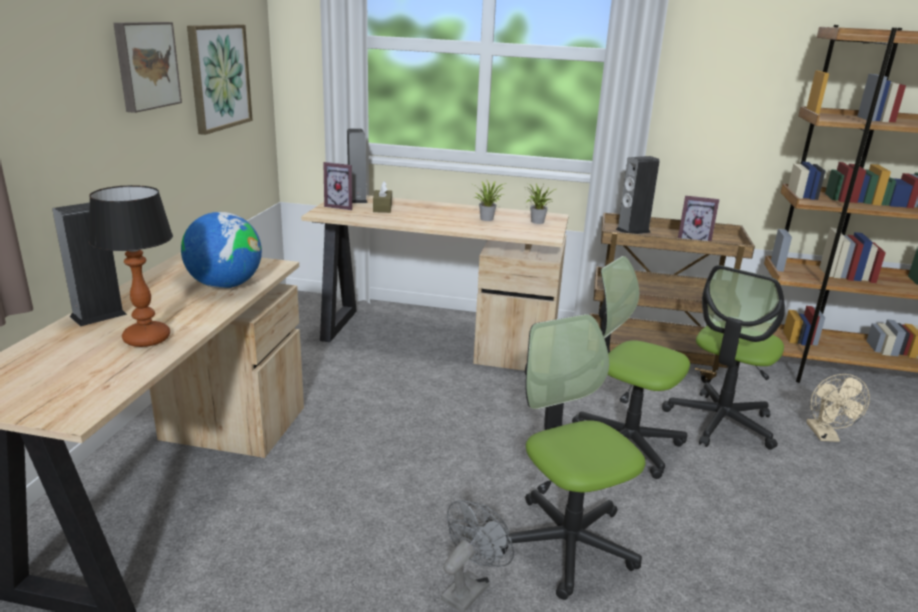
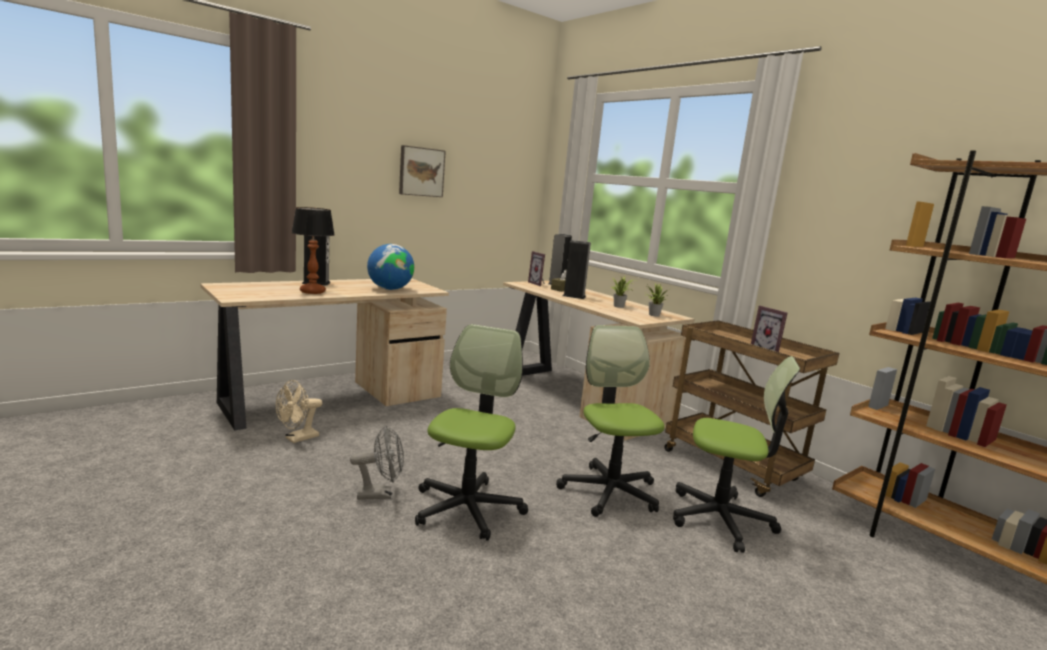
camera: 40 degrees right, 10 degrees down
picture [187,24,253,135] -> none
speaker [615,156,660,234] -> speaker moved to [563,240,591,299]
office chair [662,265,785,450] -> office chair turned 150 degrees counterclockwise [673,356,800,553]
beige fan [806,374,870,442] -> beige fan moved to [276,380,322,443]

